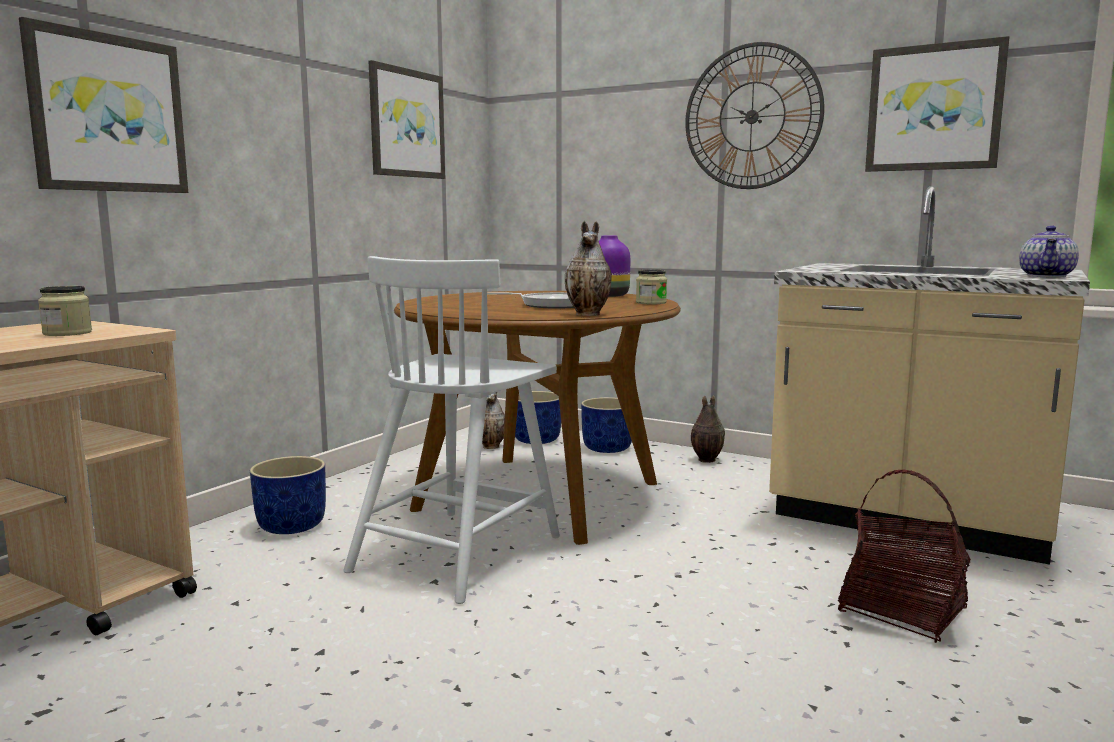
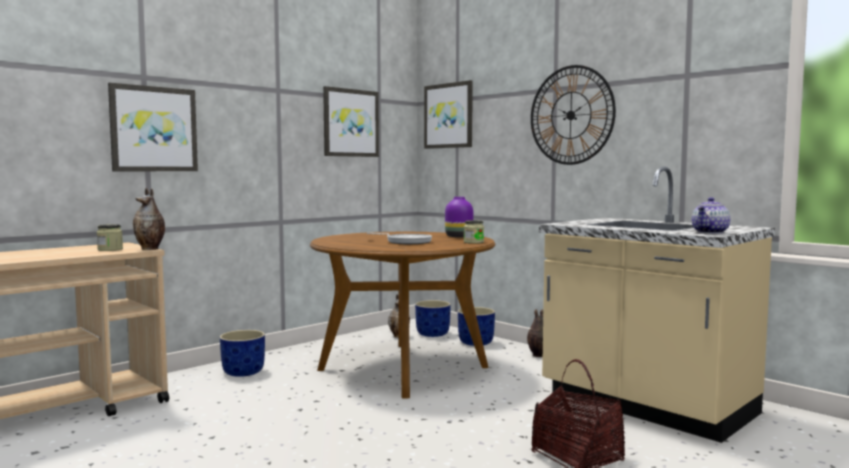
camera: 15 degrees right, 5 degrees down
white chair [343,256,560,604] -> none
vase [565,221,612,316] -> vase moved to [133,188,165,250]
picture [865,36,1009,172] -> picture moved to [424,80,473,149]

